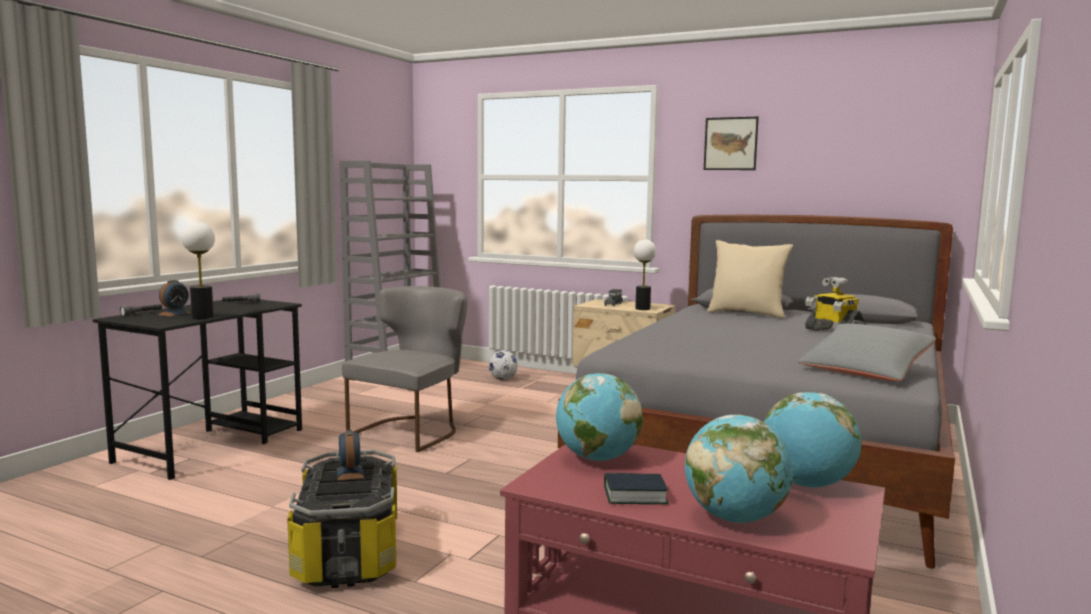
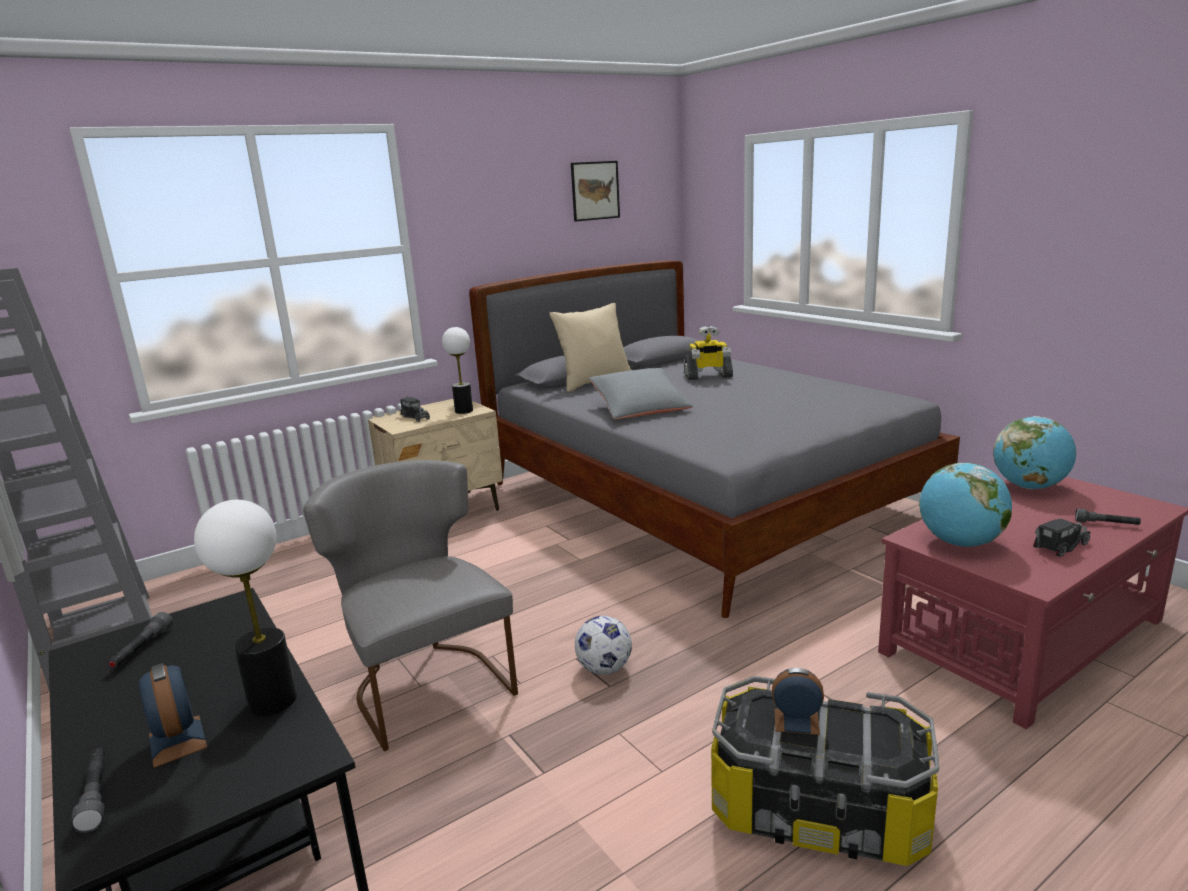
camera: 60 degrees left, 10 degrees up
football [488,350,518,380] -> football moved to [575,616,632,675]
book [604,473,669,504] -> toy truck [1033,519,1091,557]
globe [685,415,793,523] -> grey flashlight [1075,509,1141,525]
picture [704,117,759,170] -> picture moved to [571,161,620,222]
grey pillow [798,324,936,381] -> grey pillow moved to [588,368,693,419]

